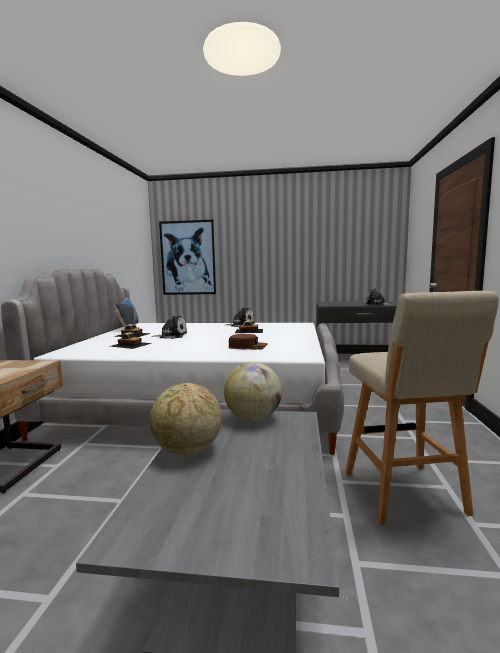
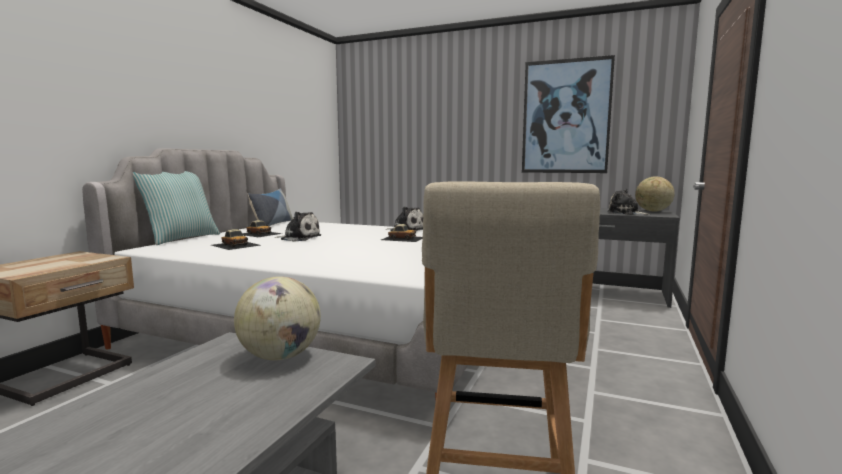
camera: 15 degrees right, 0 degrees up
globe [150,383,222,455] -> globe moved to [635,176,675,212]
picture [159,220,216,295] -> picture moved to [522,55,615,173]
brown cap [229,334,268,350] -> none
none -> pillow [133,171,220,245]

